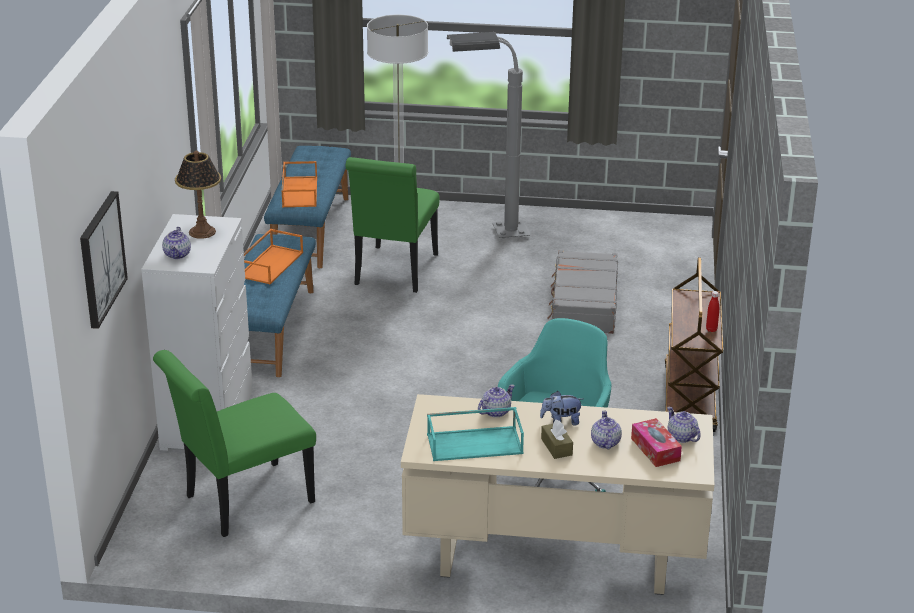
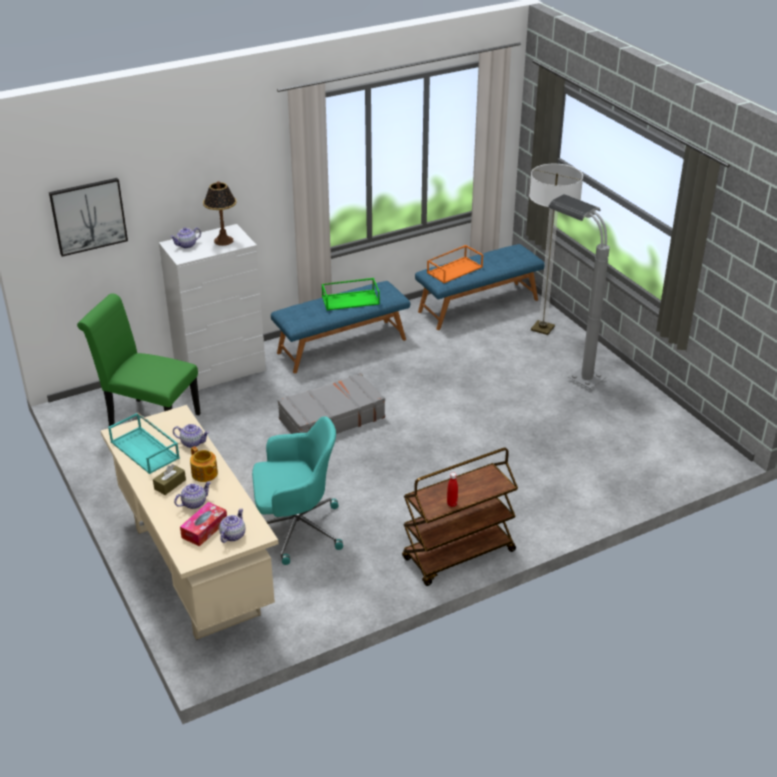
camera: 55 degrees right, 5 degrees up
orange tray [244,229,303,284] -> green tray [321,278,380,310]
green chair [345,157,440,293] -> none
plush toy [540,391,583,426] -> teapot [190,446,218,482]
grey suitcase [547,250,618,334] -> grey suitcase moved to [278,373,385,434]

